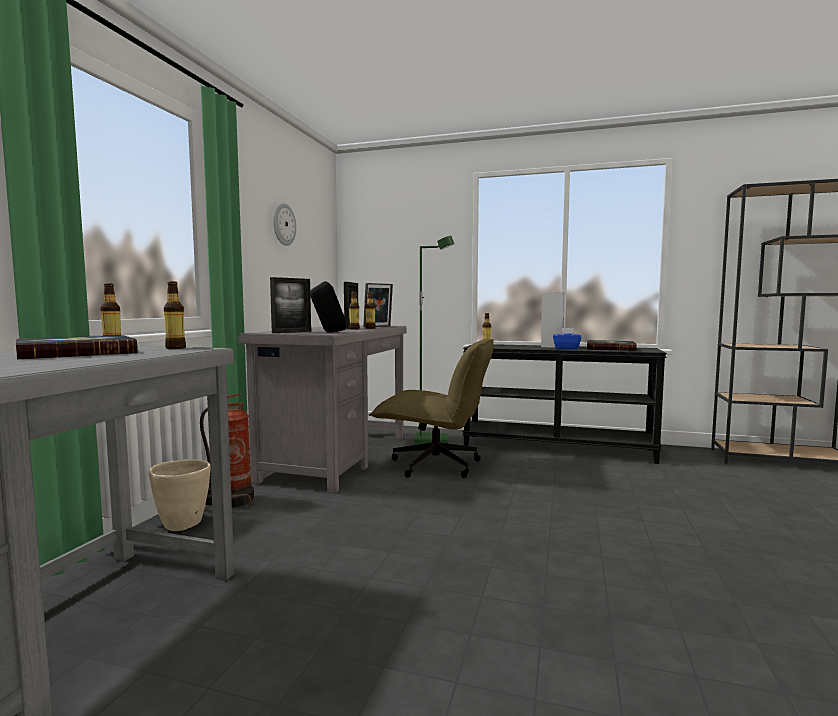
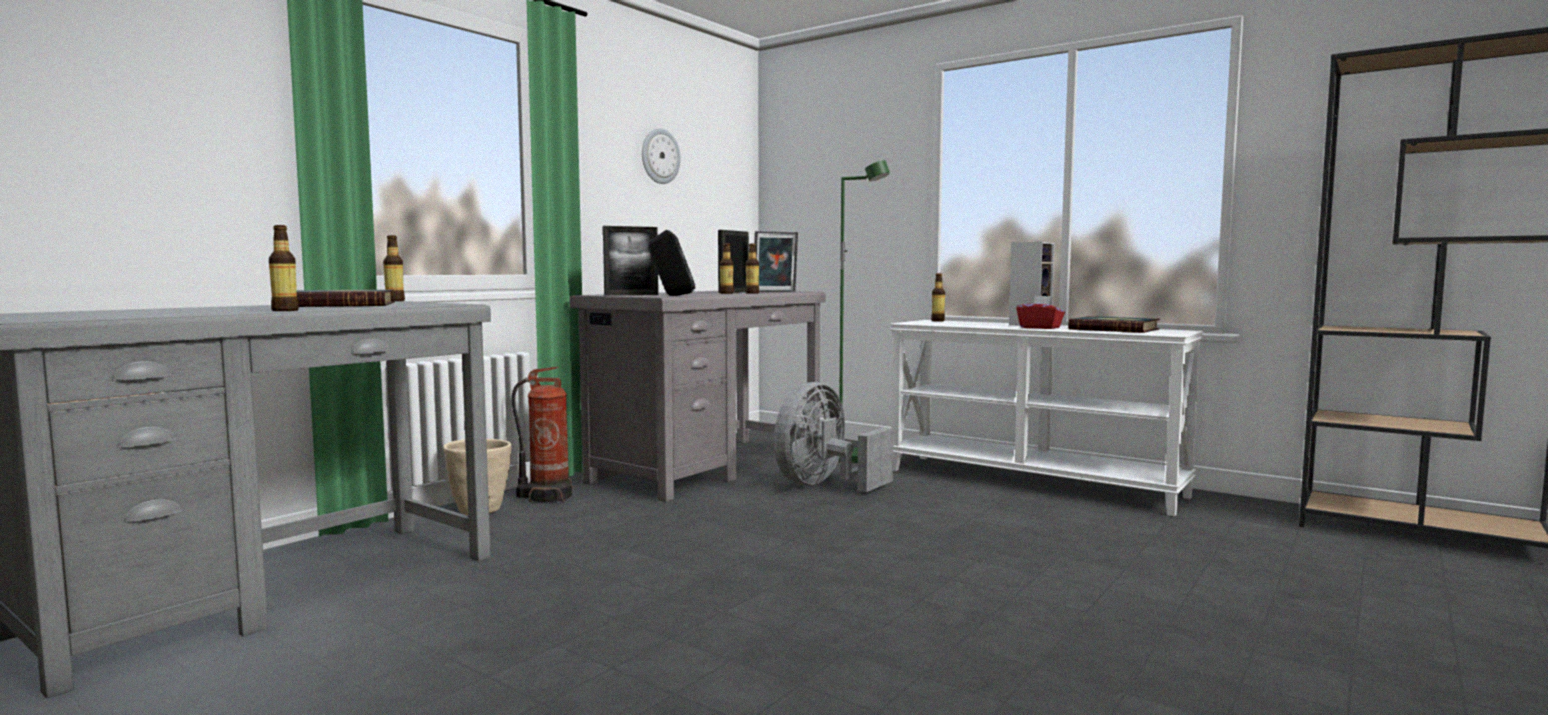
camera: 20 degrees right, 0 degrees up
bottle [164,281,186,349] -> bottle moved to [269,225,299,311]
beige office chair [368,339,494,478] -> grey fan [774,382,893,492]
black console table [462,344,667,464] -> white console table [890,320,1203,516]
blue tissue box [553,328,581,350] -> red tissue box [1016,296,1065,329]

